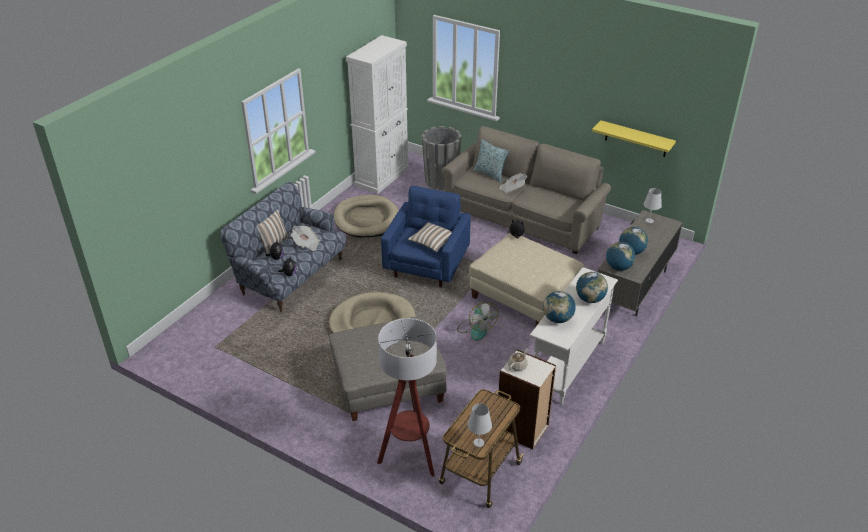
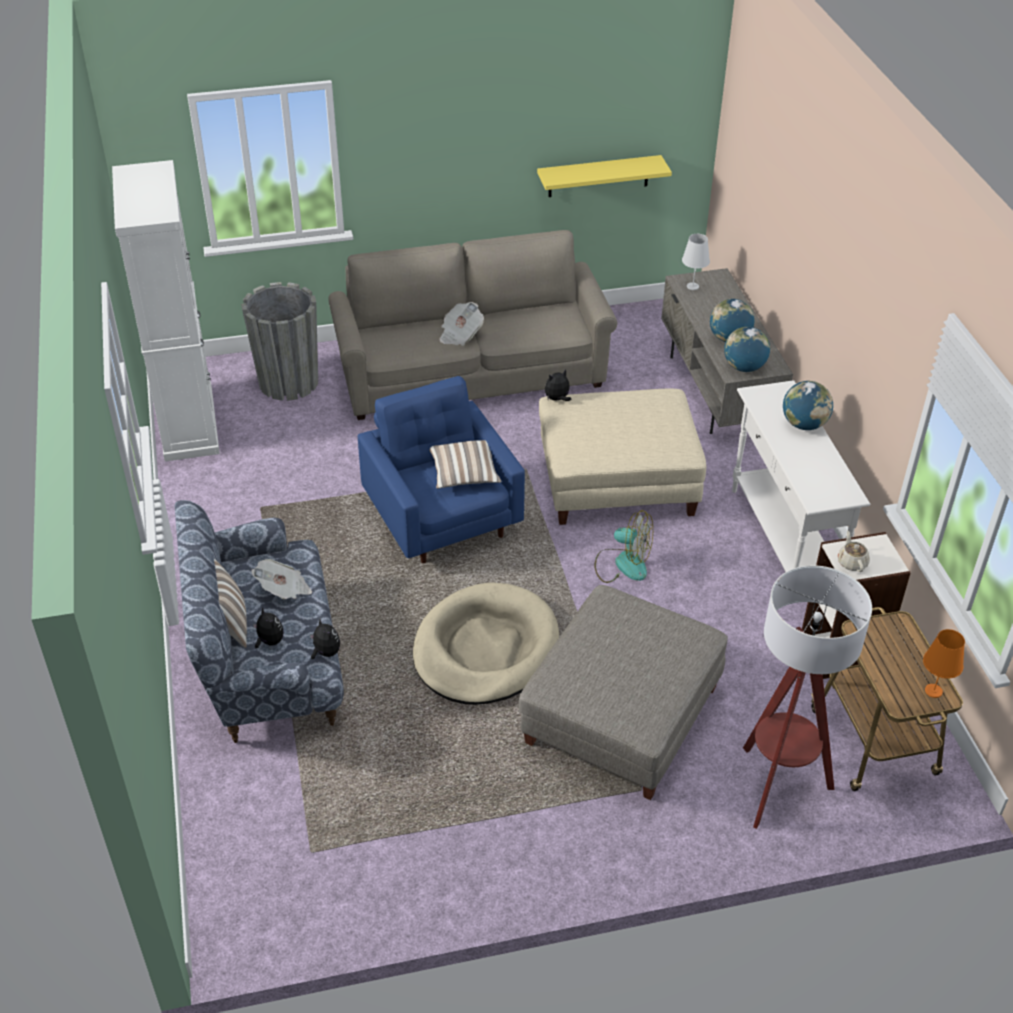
camera: 45 degrees left, 5 degrees up
beige dog bed [334,195,399,237] -> none
white table lamp [467,403,492,447] -> orange table lamp [923,629,965,698]
pillow [474,139,509,183] -> none
globe [543,291,576,323] -> none

